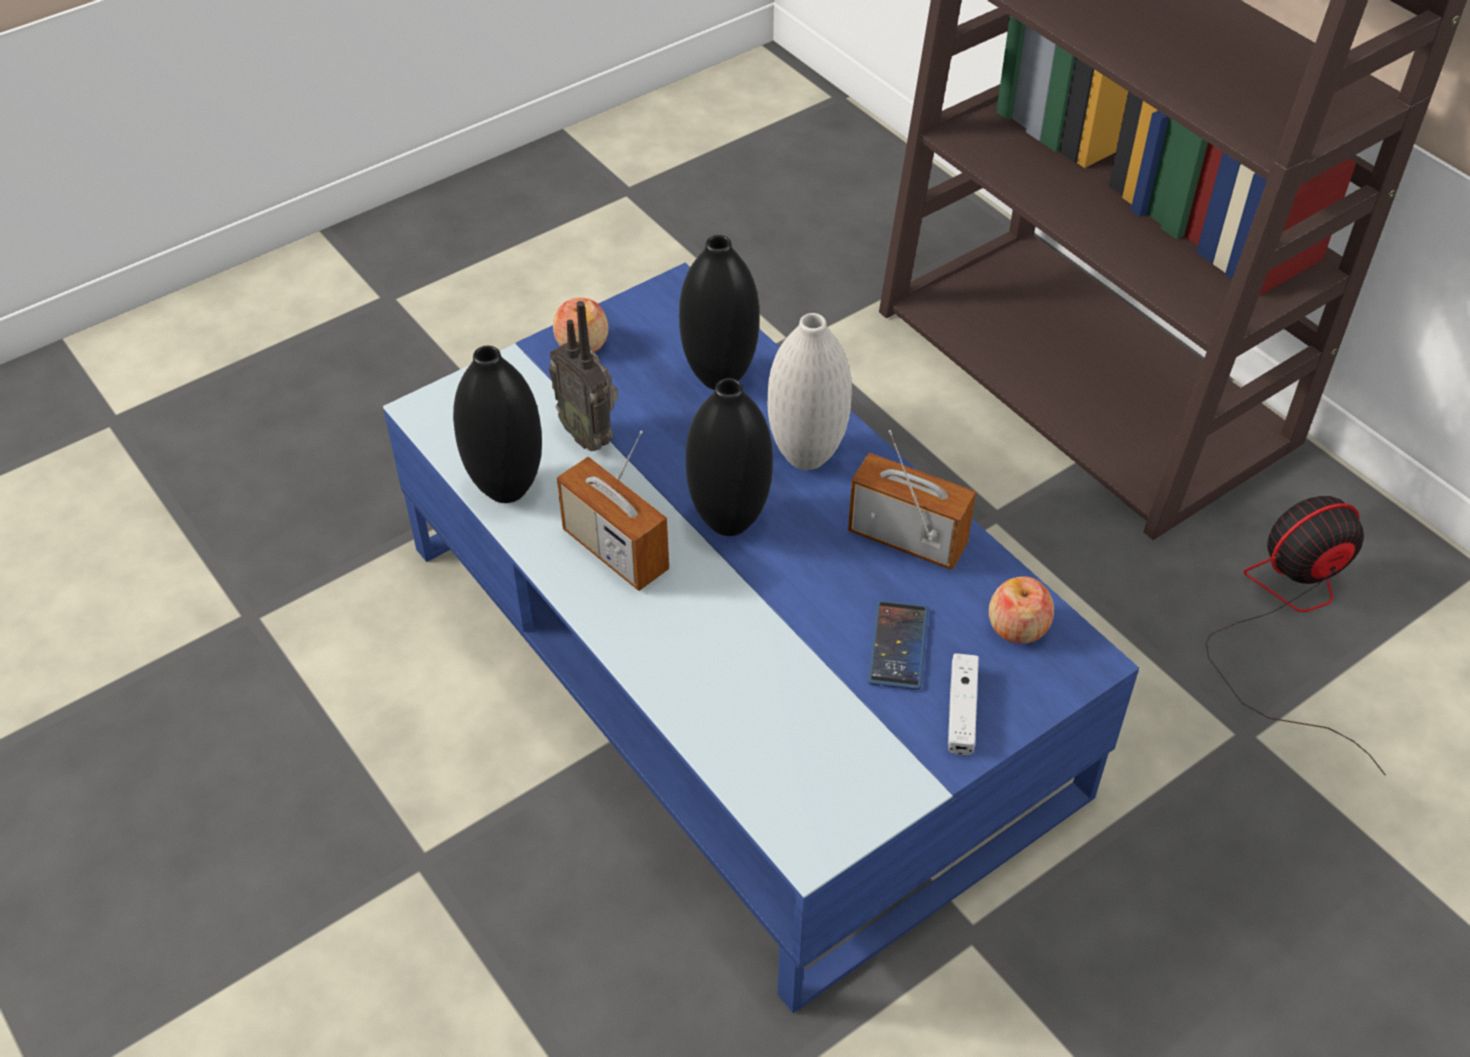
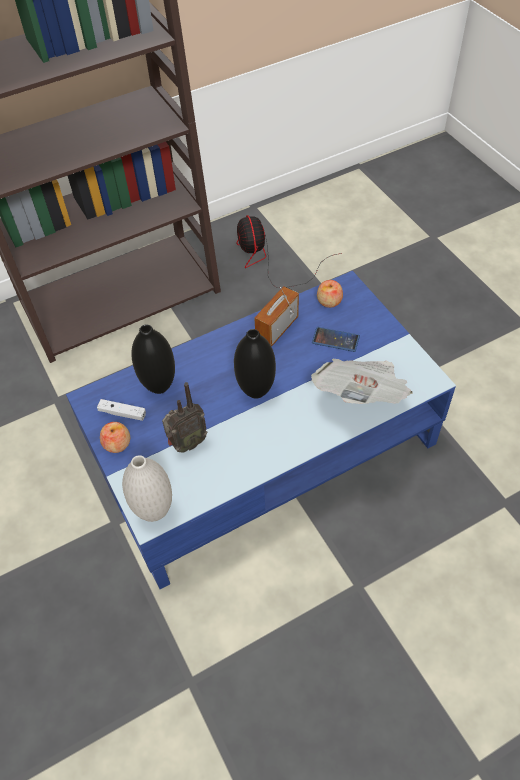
camera: 80 degrees left, 5 degrees up
black vase [453,346,542,503] -> none
radio [557,431,669,591] -> none
white vase [767,313,852,470] -> white vase moved to [122,455,172,522]
white game controller [948,654,979,755] -> white game controller moved to [97,399,146,421]
none -> newspaper [311,359,413,404]

